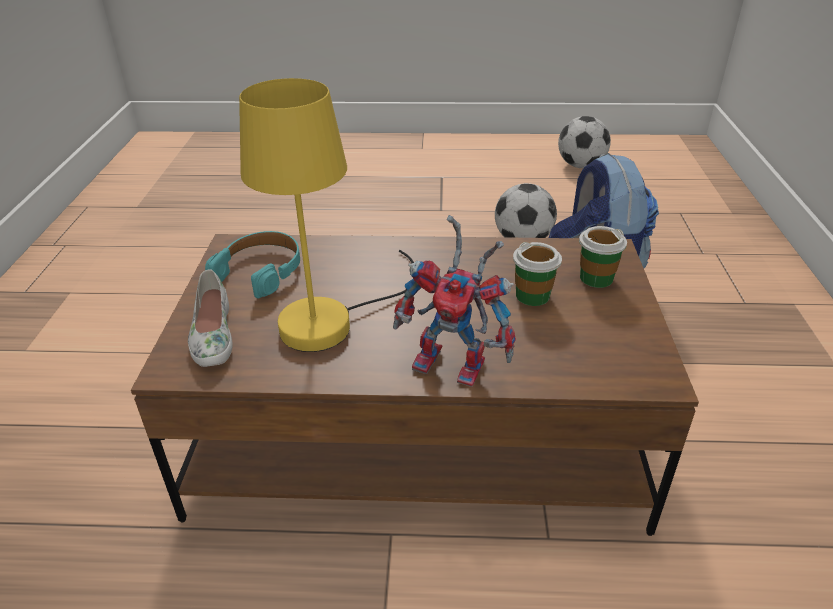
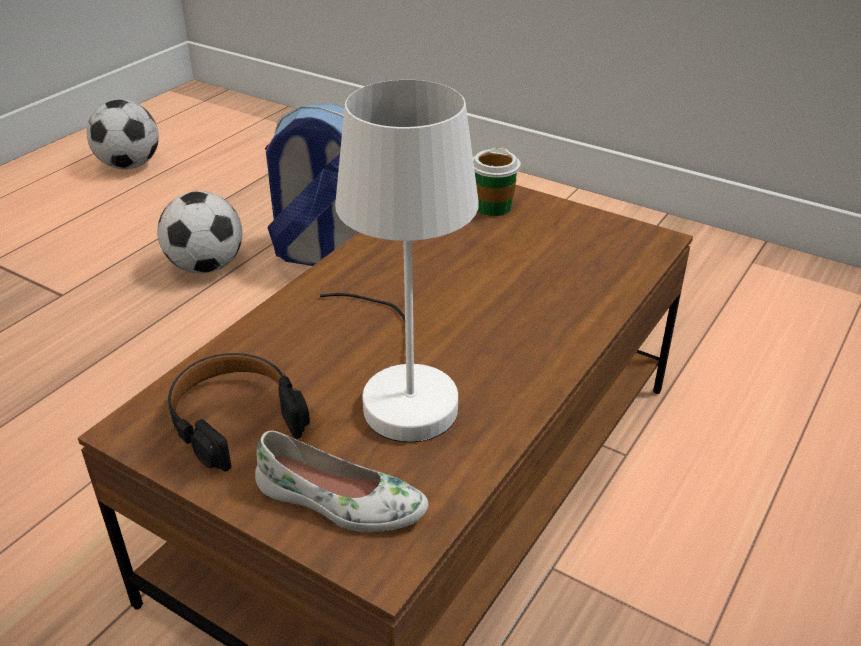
camera: 60 degrees left, 0 degrees up
turquoise headphones [205,231,300,298] -> black headphones [168,353,310,472]
yellow table lamp [239,78,414,352] -> white table lamp [320,80,479,442]
toy robot [393,215,516,387] -> none
cup [513,242,562,306] -> none

